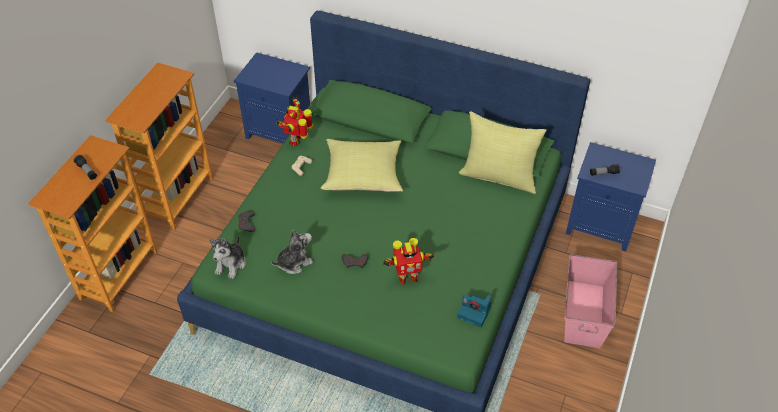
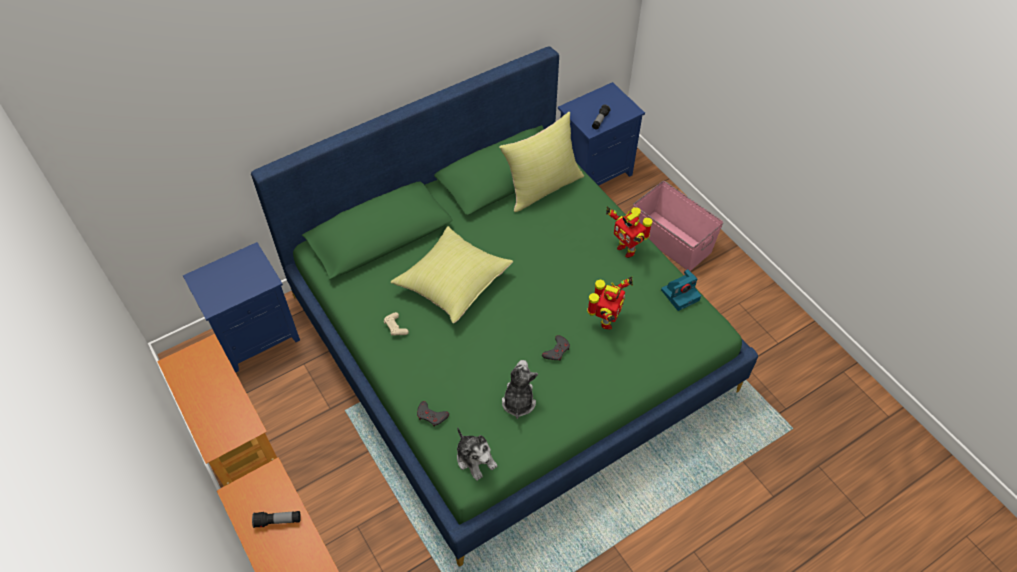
camera: 55 degrees left, 5 degrees up
toy robot [276,95,313,146] -> toy robot moved to [606,207,652,258]

